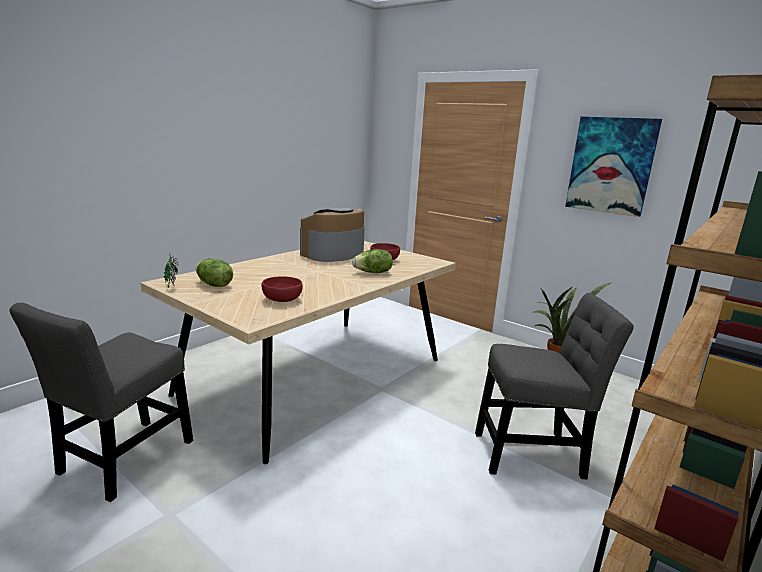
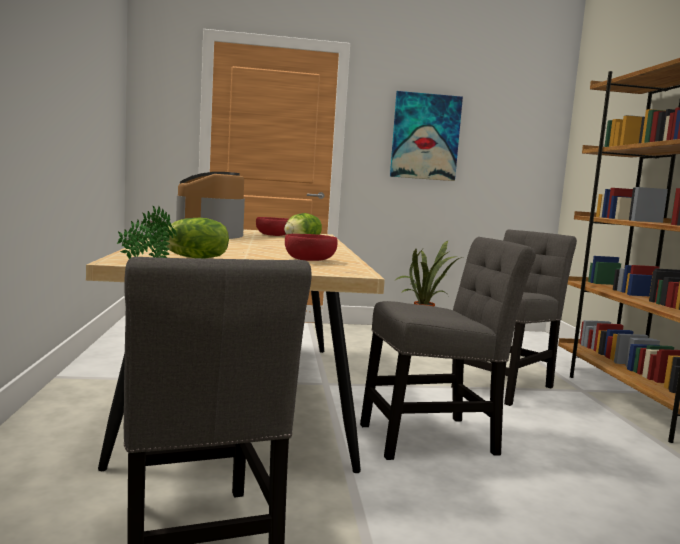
camera: 45 degrees left, 10 degrees down
none -> grey chair [360,237,536,460]

